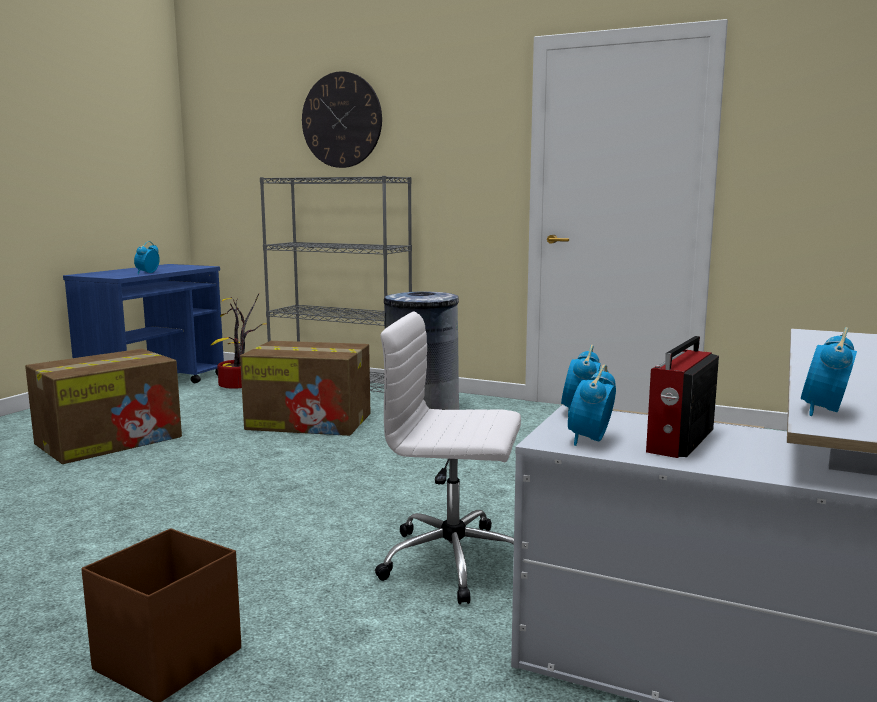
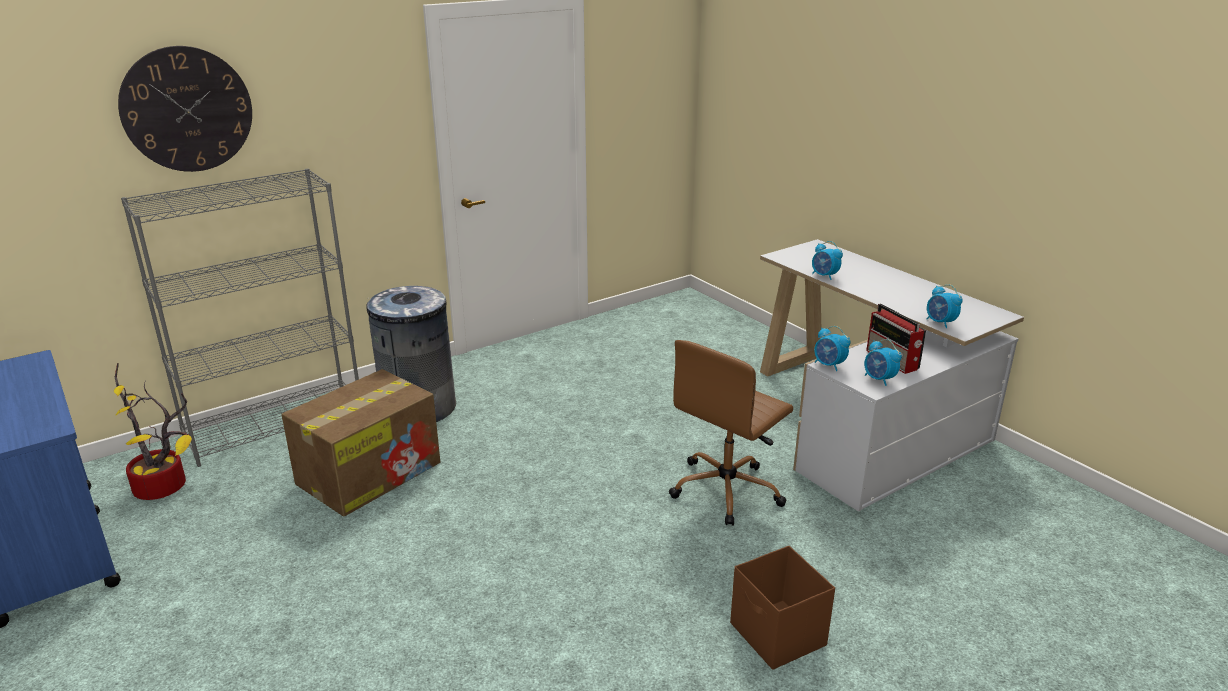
camera: 60 degrees left, 15 degrees up
cardboard box [25,349,182,464] -> none
alarm clock [134,241,160,274] -> alarm clock moved to [812,241,843,280]
white office chair [375,311,521,605] -> brown office chair [669,340,793,526]

